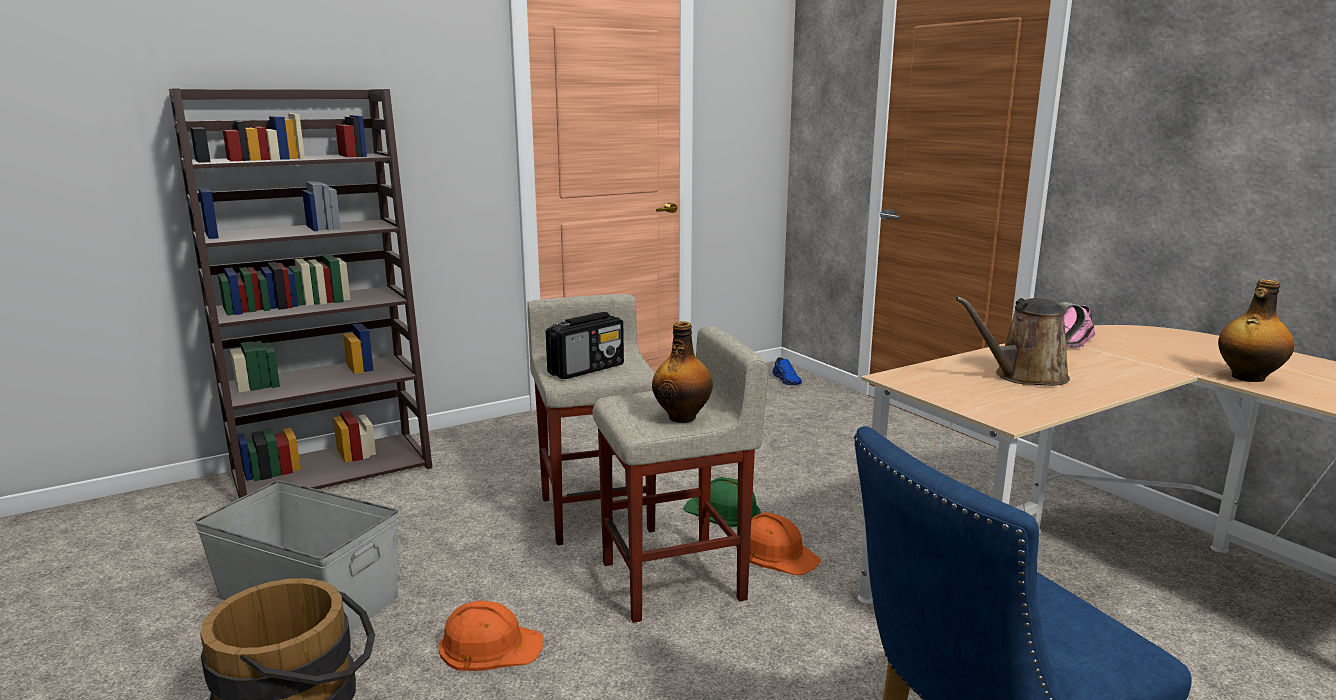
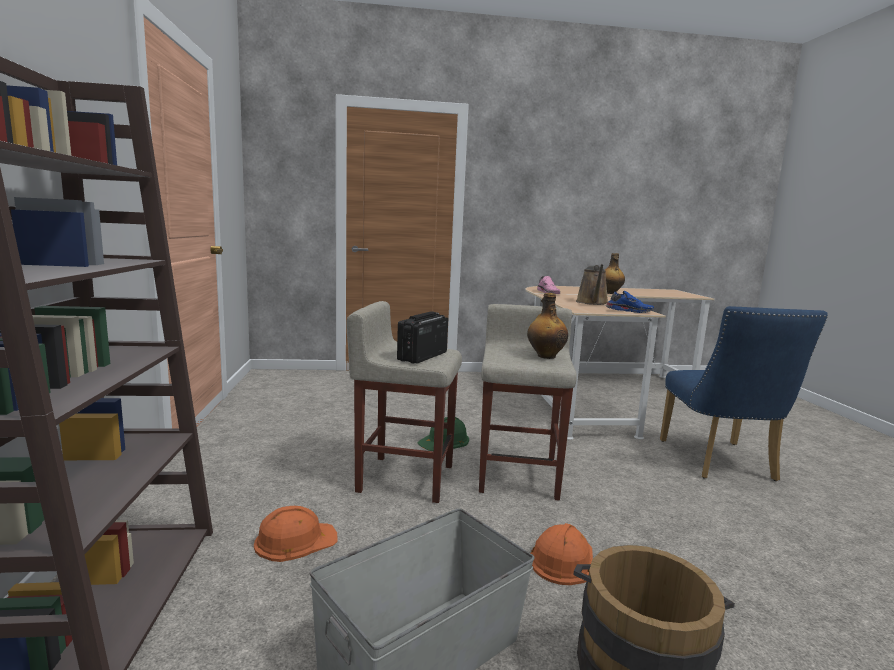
camera: 65 degrees left, 5 degrees down
radio [546,312,624,379] -> radio turned 135 degrees counterclockwise [397,311,448,363]
orange hard hat [749,512,821,575] -> orange hard hat moved to [254,506,338,562]
blue shoe [772,357,802,385] -> blue shoe moved to [606,291,654,313]

